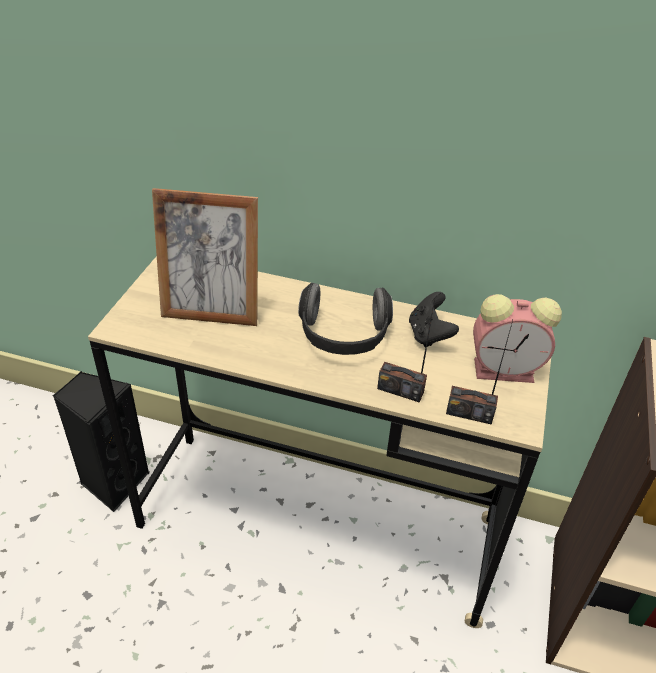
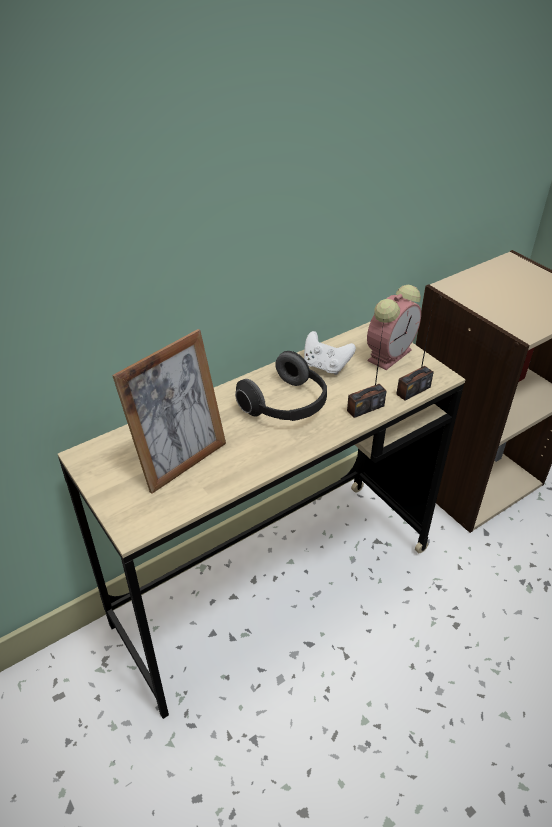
camera: 50 degrees left, 0 degrees up
black speaker [53,371,149,512] -> none
black game controller [409,292,459,348] -> white game controller [304,331,356,375]

